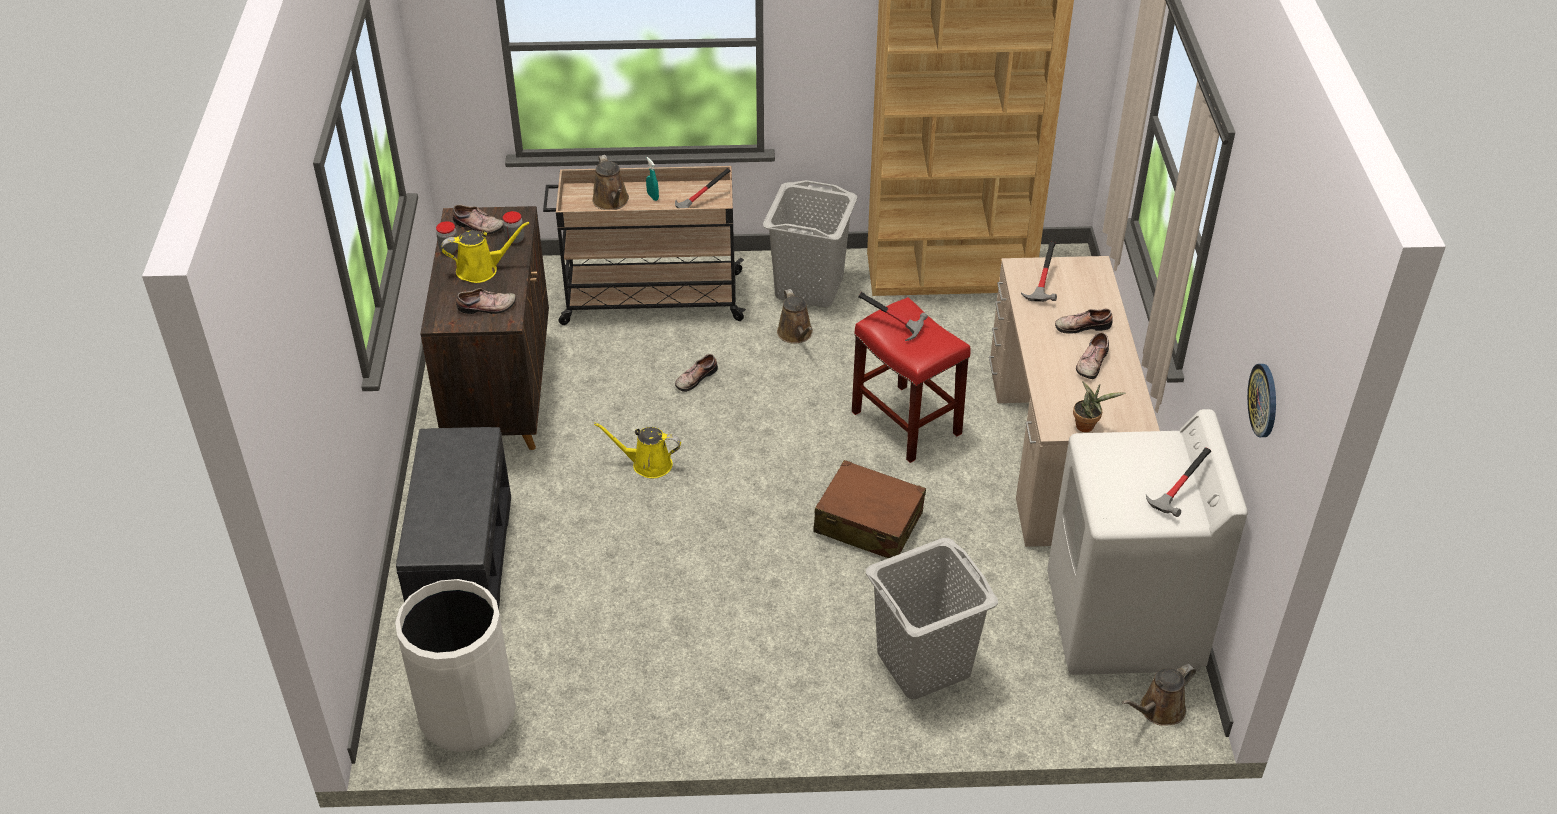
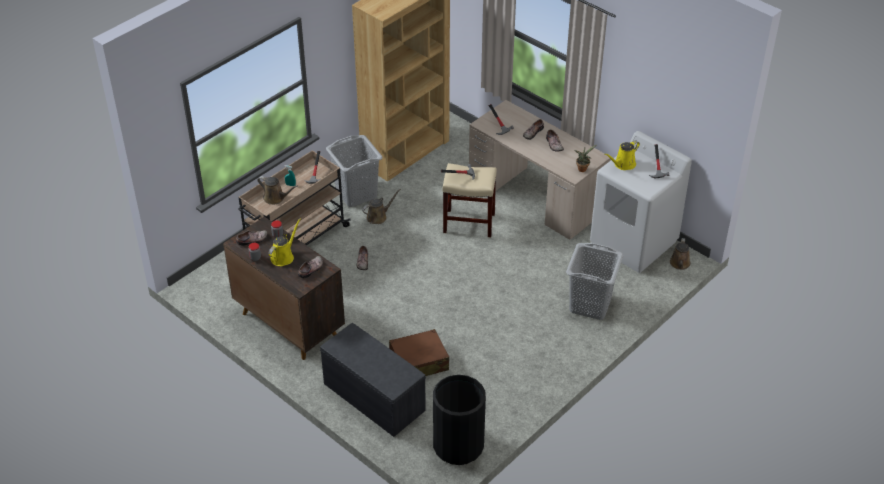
camera: 45 degrees left, 0 degrees up
white trash can [395,579,516,752] -> black trash can [433,375,486,465]
yellow watering can [594,422,681,478] -> yellow watering can moved to [604,141,640,170]
brown watering can [777,289,813,343] -> brown watering can turned 60 degrees counterclockwise [362,189,401,224]
brown suitcase [813,460,926,558] -> brown suitcase moved to [389,329,449,376]
red stool [852,297,971,463] -> beige stool [443,163,497,238]
wall clock [1247,364,1276,437] -> none

